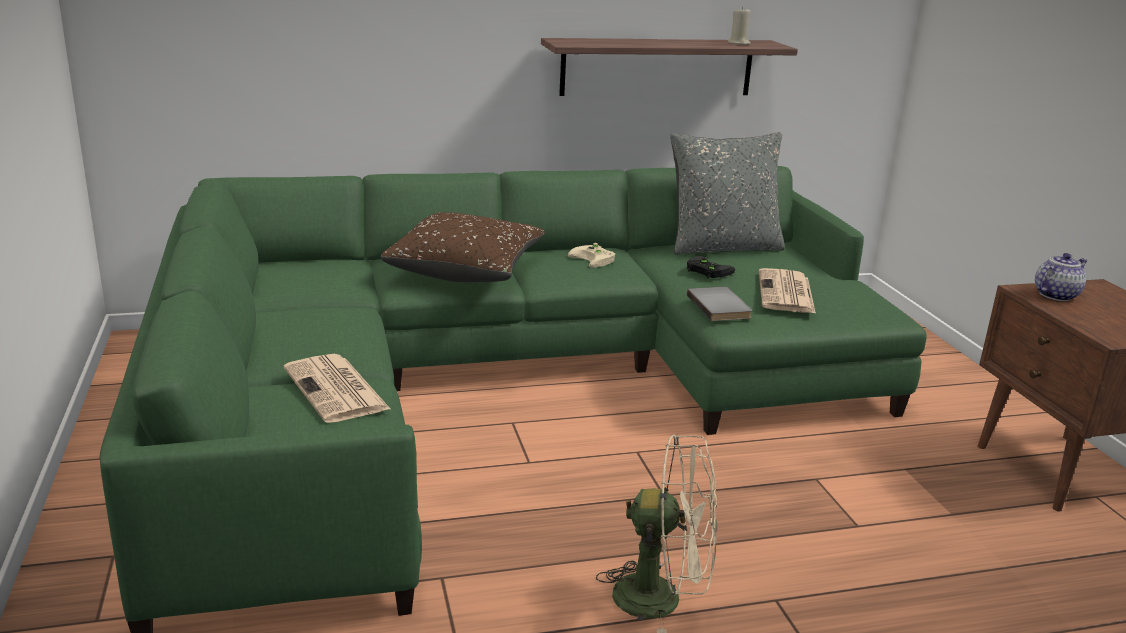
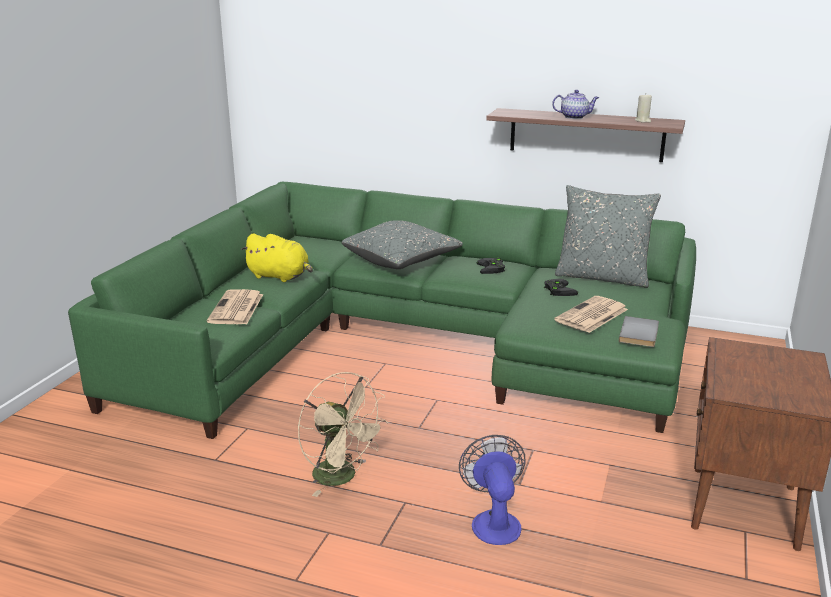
camera: 35 degrees right, 0 degrees up
brown pillow [381,212,545,282] -> grey pillow [342,220,463,269]
beige game controller [568,243,615,268] -> black game controller [477,257,505,274]
grey book [687,287,752,321] -> grey book moved to [619,316,659,347]
teapot [1035,253,1088,301] -> teapot moved to [552,90,599,119]
none -> yellow plush toy [241,233,313,282]
none -> fan [459,435,526,545]

